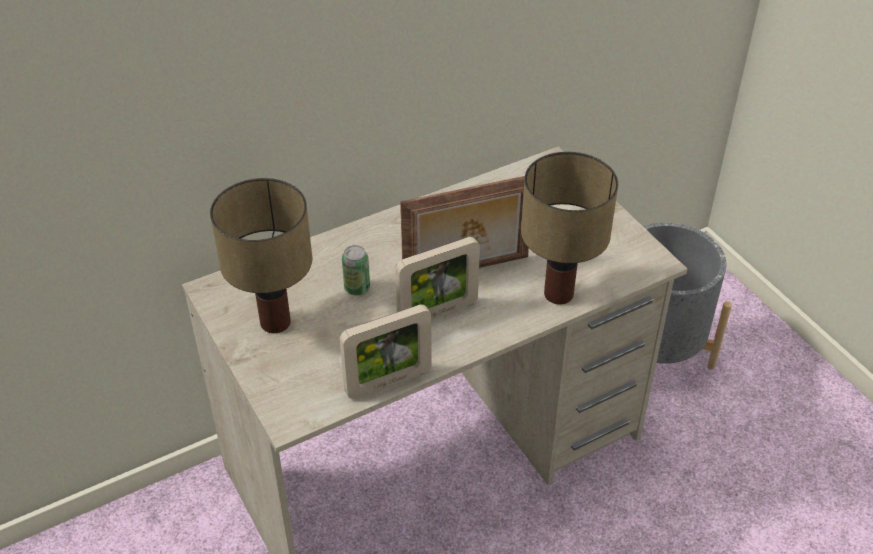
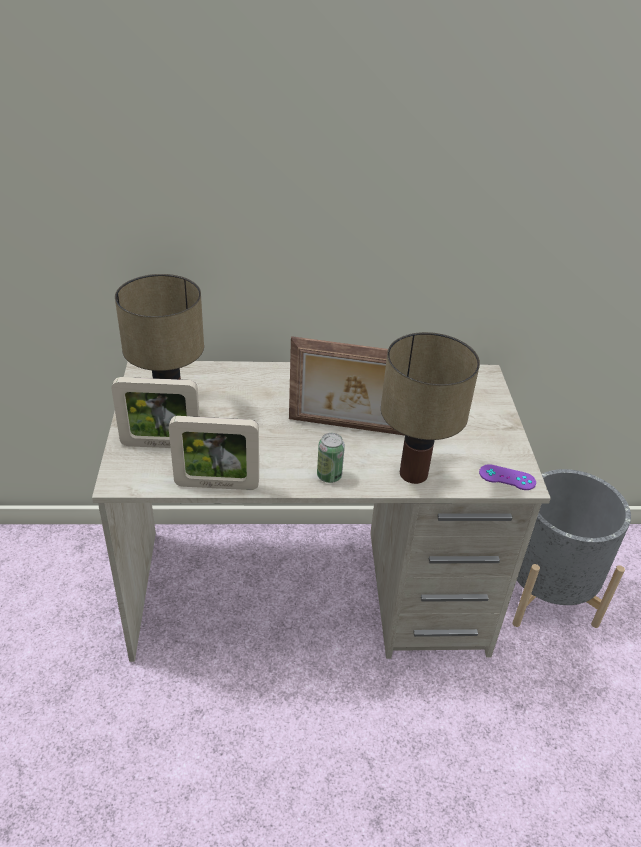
camera: 25 degrees right, 5 degrees down
can [342,245,370,296] -> can moved to [317,433,345,483]
picture frame [395,237,480,319] -> picture frame moved to [111,377,200,448]
none -> purple game controller [479,464,536,490]

